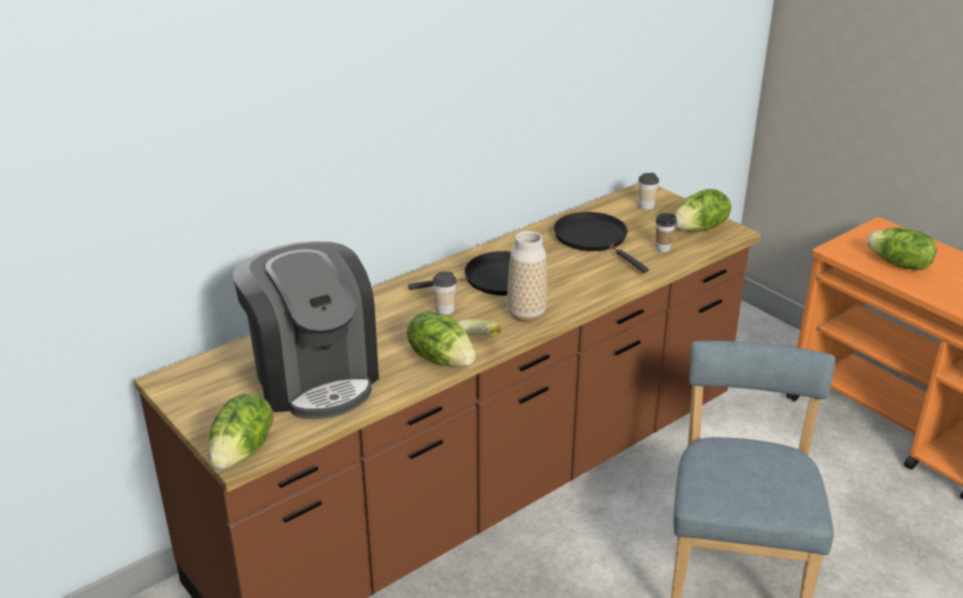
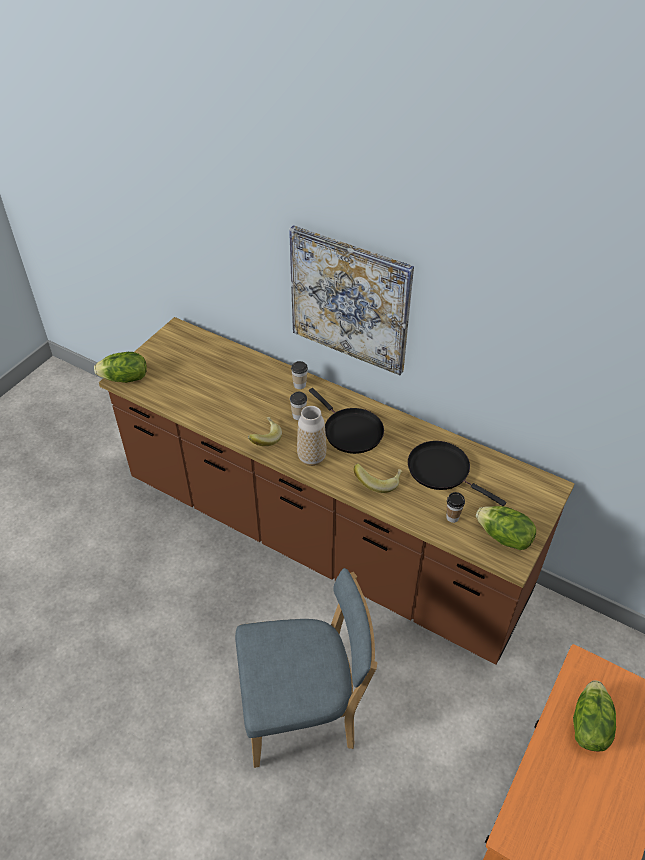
camera: 70 degrees right, 15 degrees up
coffee machine [233,242,379,419] -> none
lettuce [407,311,476,367] -> none
black frying pan [554,212,649,273] -> black frying pan turned 90 degrees counterclockwise [408,441,506,506]
cup [638,173,659,210] -> cup moved to [291,361,308,389]
none -> picture [289,225,414,375]
none -> banana [354,463,403,493]

